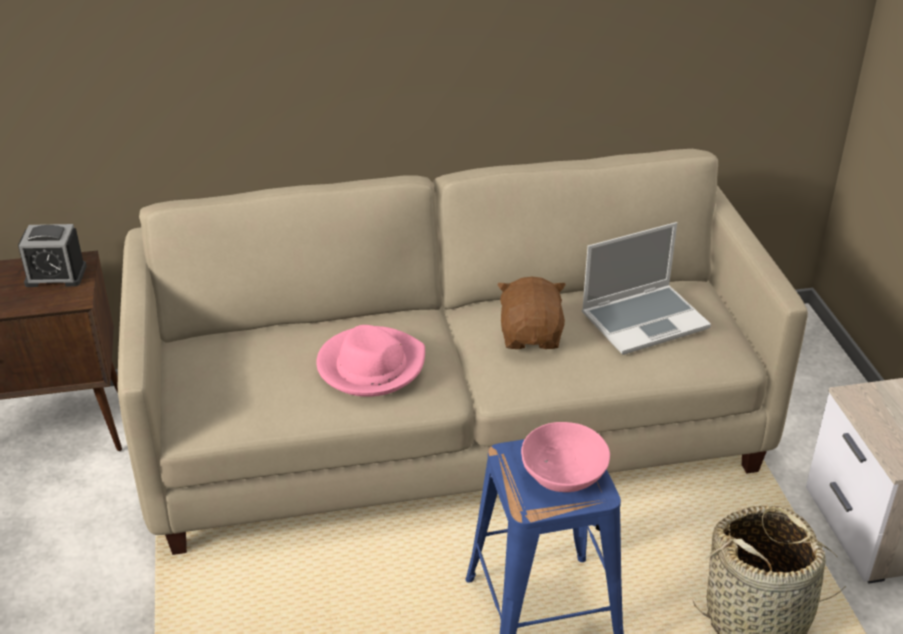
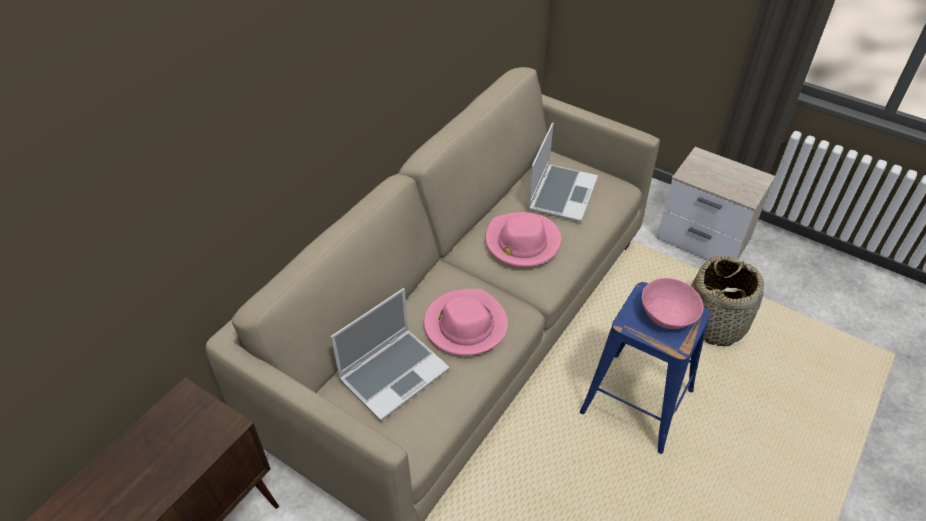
camera: 45 degrees left, 10 degrees up
alarm clock [18,224,87,287] -> none
brown plush toy [497,277,566,349] -> pink hat [485,212,561,267]
none -> laptop [331,288,450,421]

